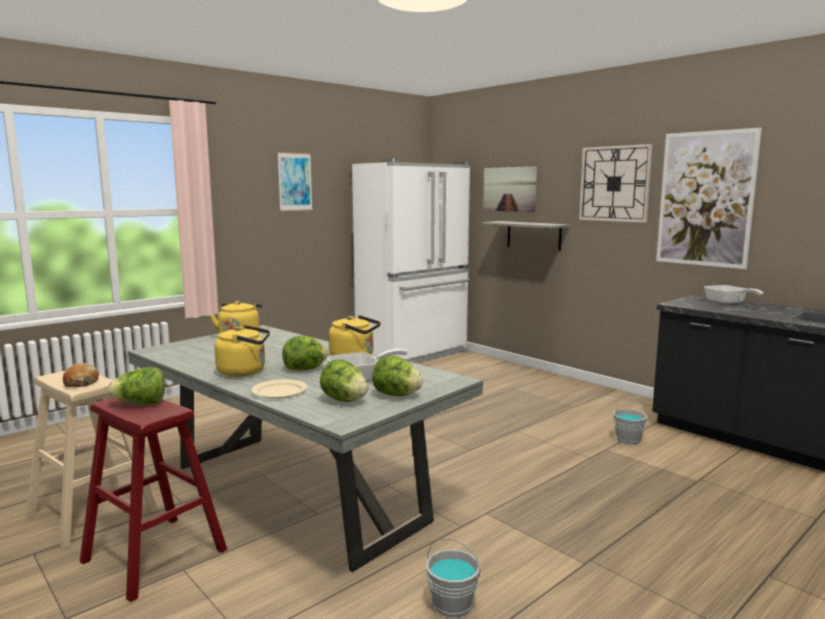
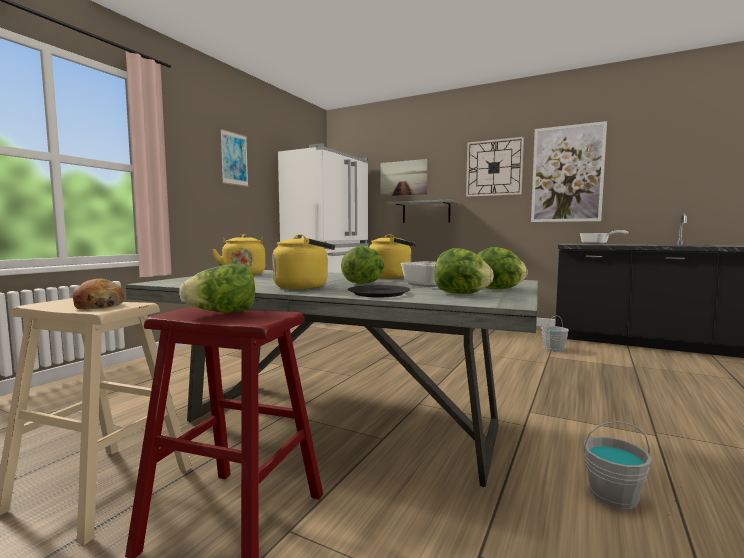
camera: 20 degrees left, 5 degrees down
beige plate [251,379,307,399] -> black plate [348,285,410,297]

